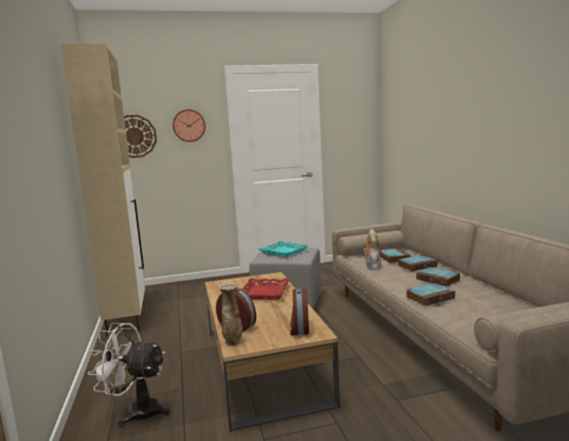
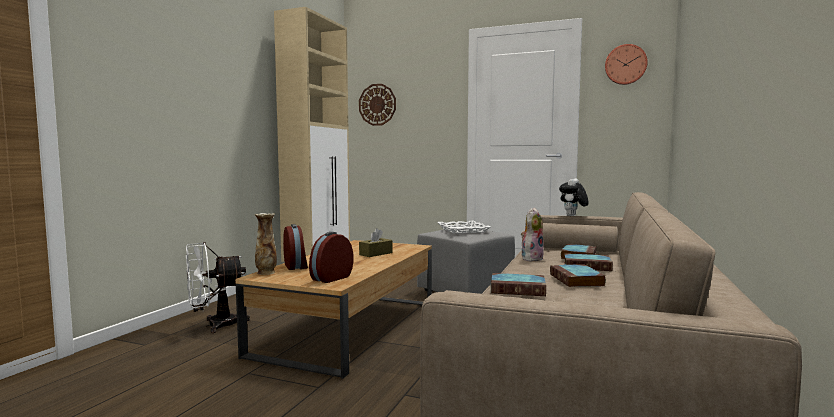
camera: 35 degrees right, 5 degrees down
white fan [87,323,171,427] -> white fan turned 75 degrees counterclockwise [186,242,250,333]
wall clock [173,109,206,142] -> wall clock moved to [605,44,648,85]
red tray [242,278,290,300] -> brown tissue box [359,228,393,257]
turquoise tray [258,241,309,257] -> white tray [437,221,490,234]
none -> plush toy [559,178,589,216]

